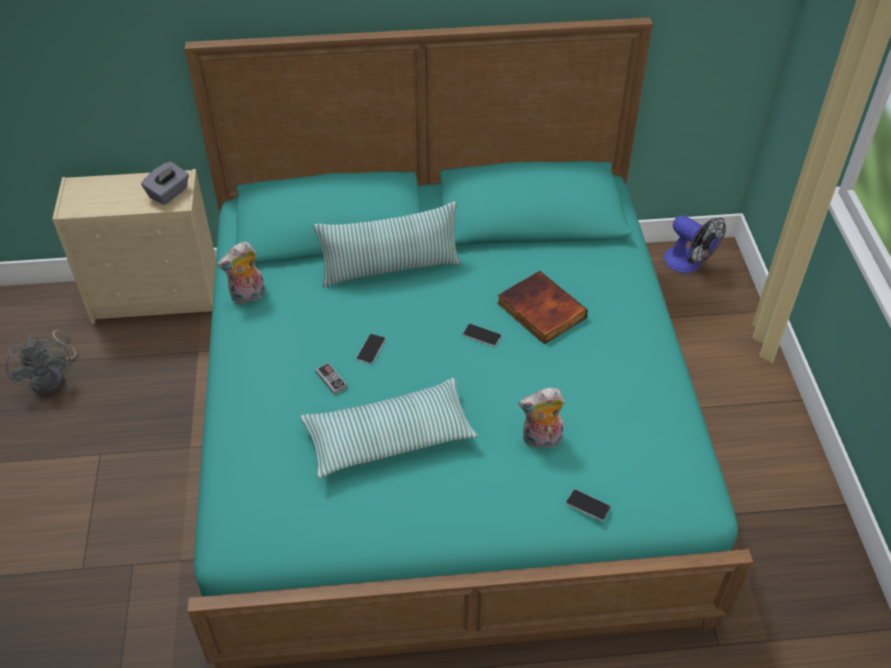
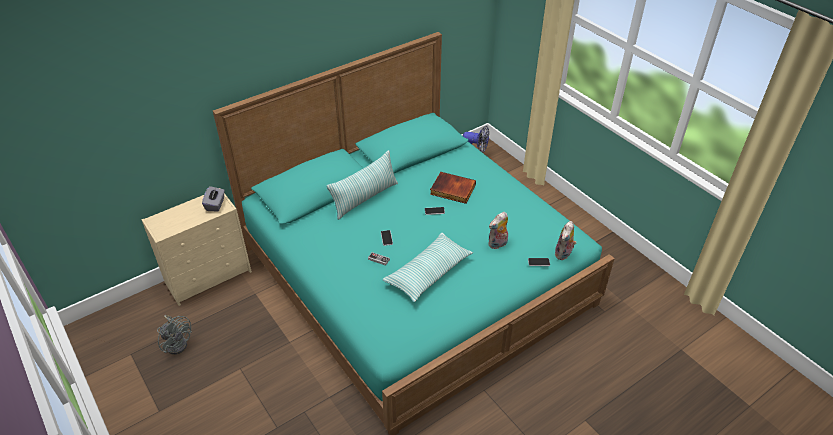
camera: 30 degrees left, 5 degrees down
plush toy [217,241,265,304] -> plush toy moved to [555,221,576,260]

